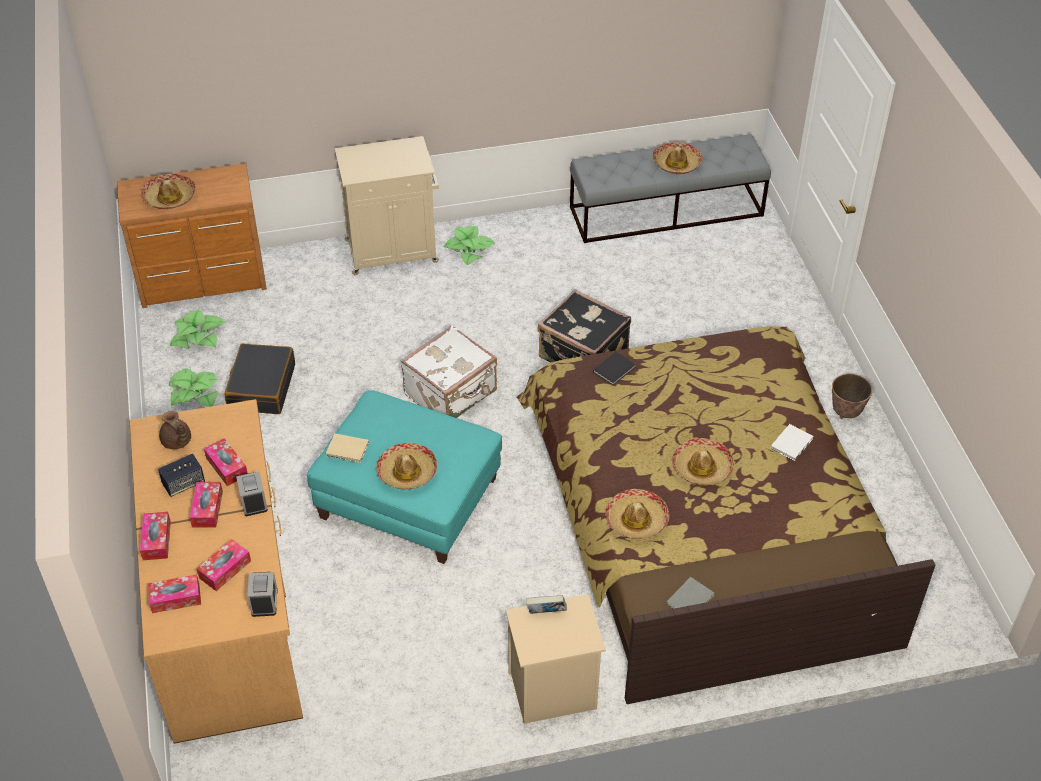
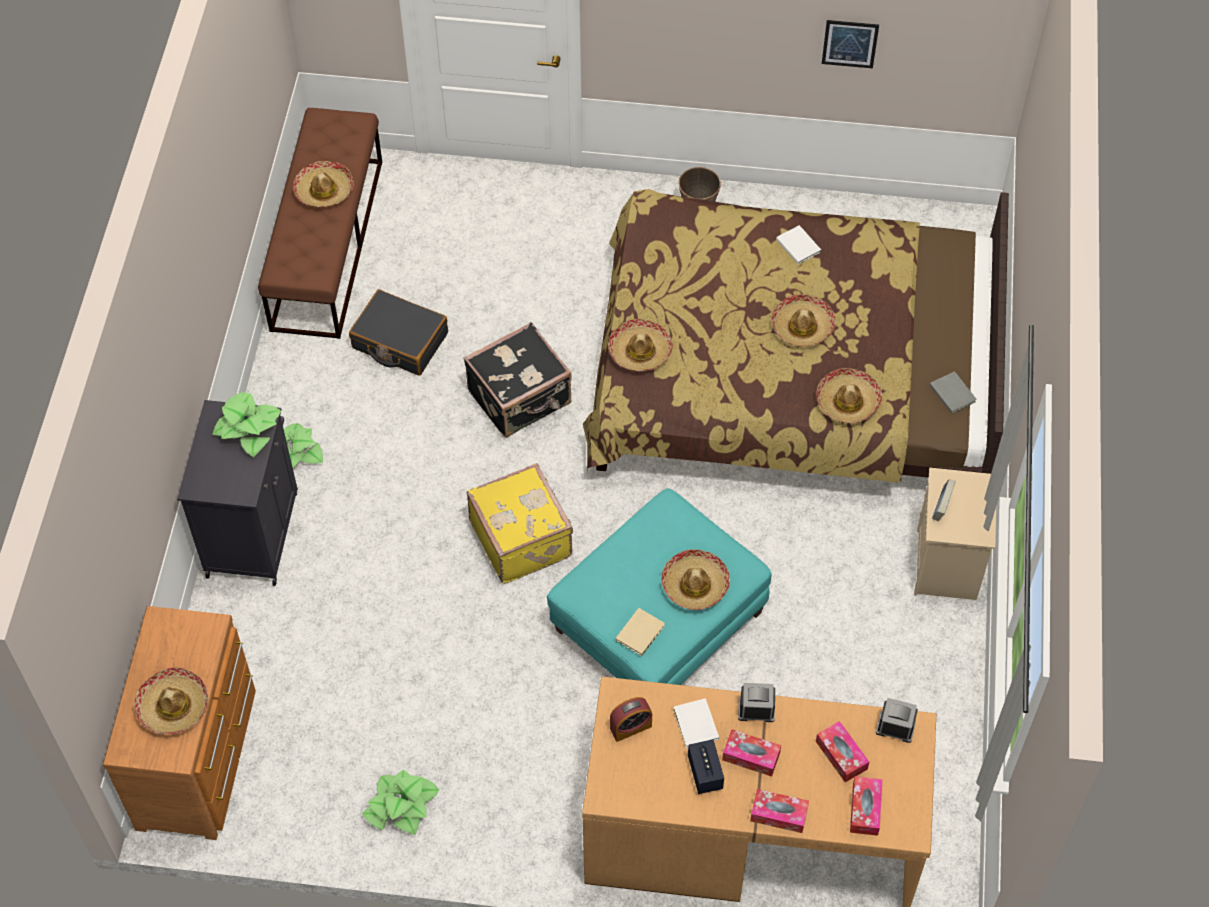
camera: 70 degrees left, 10 degrees up
brown teapot [159,411,191,449] -> none
potted plant [170,310,226,349] -> potted plant moved to [212,392,281,457]
tissue box [204,438,248,486] -> white book [673,698,719,748]
black suitcase [225,344,295,414] -> black suitcase moved to [349,289,448,376]
beige cabinet [335,136,439,275] -> black cabinet [177,400,298,586]
white suitcase [400,325,497,418] -> yellow suitcase [467,463,573,584]
grey bench [570,134,771,243] -> brown bench [258,108,382,339]
black book [593,352,636,385] -> hat [608,319,673,372]
none -> alarm clock [610,697,652,742]
none -> picture [822,20,879,68]

